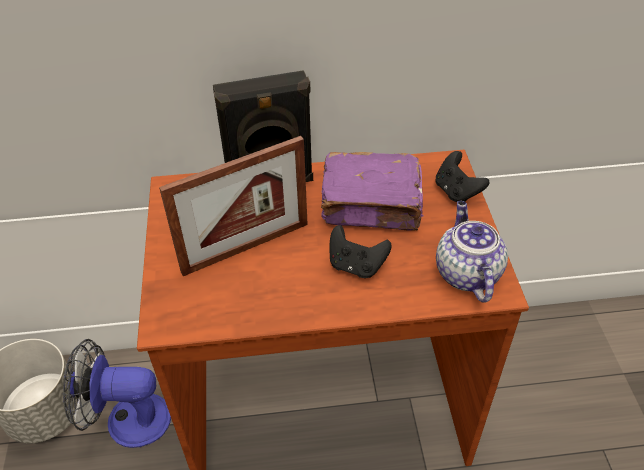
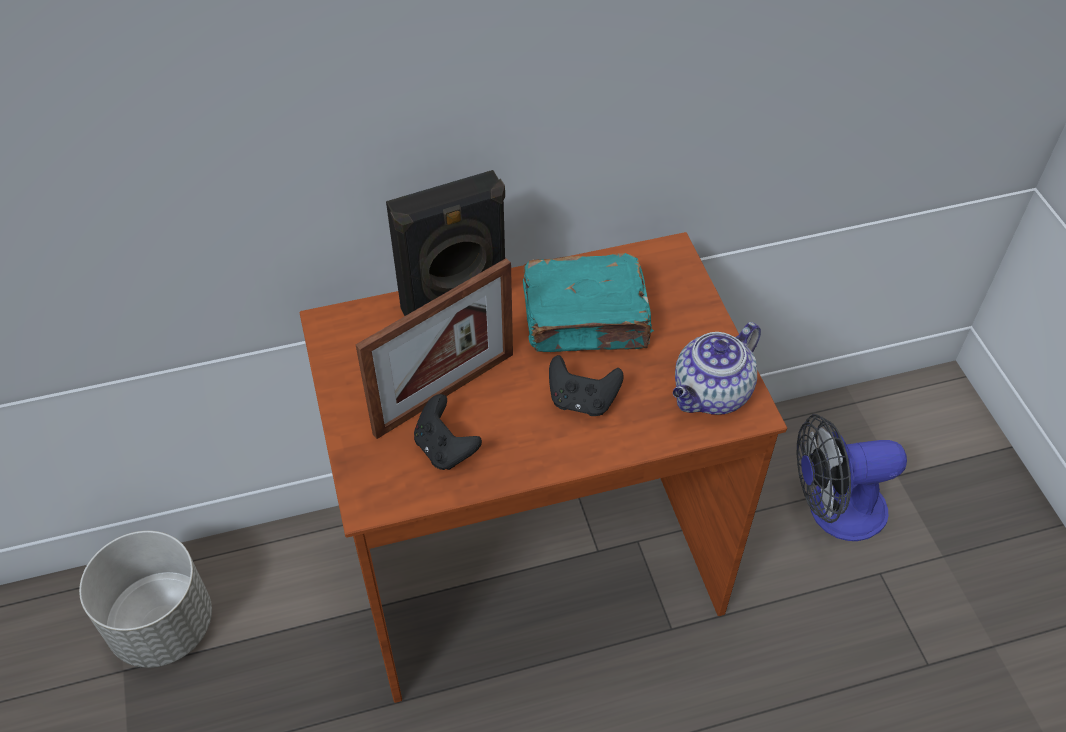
camera: 10 degrees left, 5 degrees up
fan [63,339,171,448] -> fan moved to [797,414,907,541]
purple book [321,152,424,231] -> turquoise book [523,253,654,352]
black game controller [435,151,489,202] -> black game controller moved to [414,394,482,470]
teapot [436,201,508,303] -> teapot turned 120 degrees counterclockwise [673,322,761,415]

